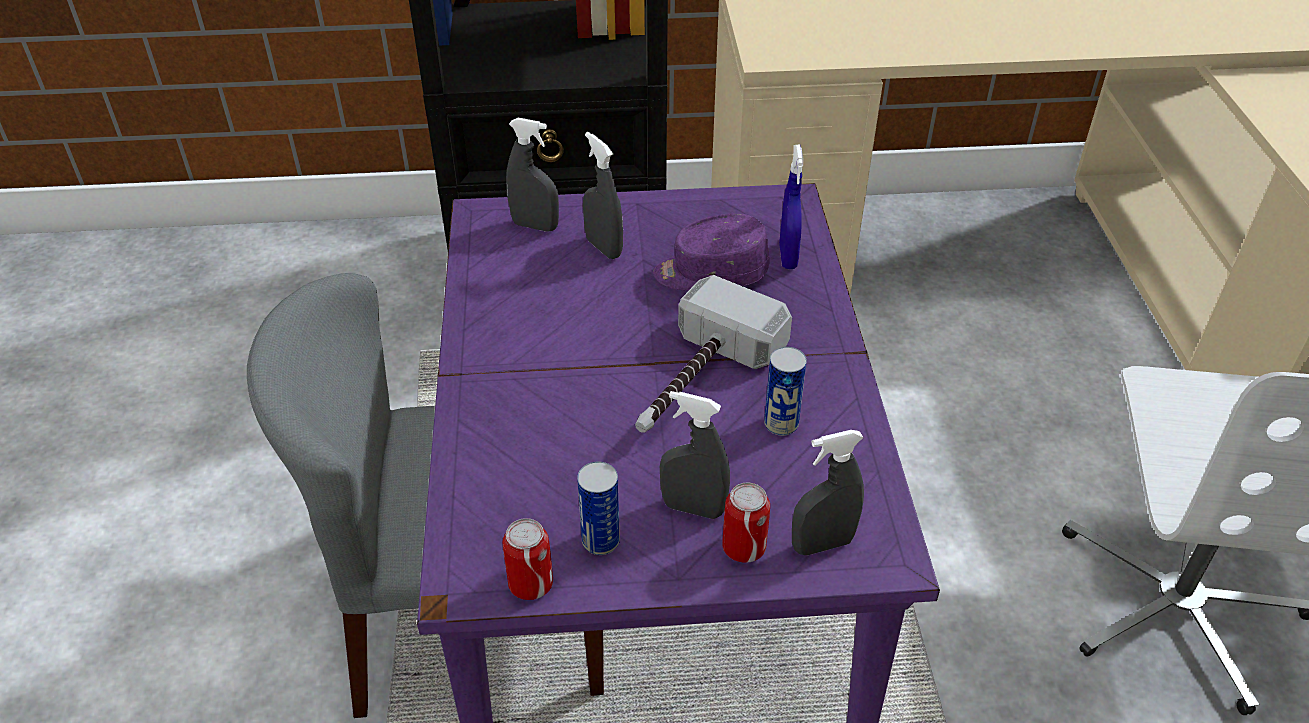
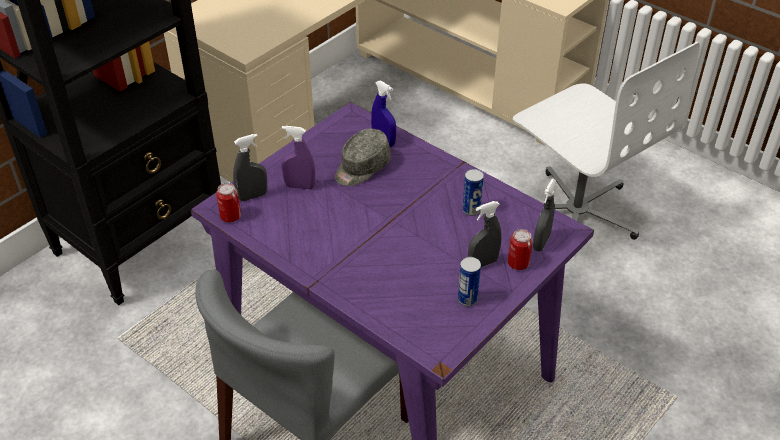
camera: 45 degrees left, 0 degrees up
can [502,518,553,600] -> can moved to [216,183,241,222]
grey spray bottle [583,132,623,259] -> purple spray bottle [281,126,315,189]
hammer [635,275,792,433] -> none
purple cap [653,213,769,290] -> grey cap [335,129,391,186]

